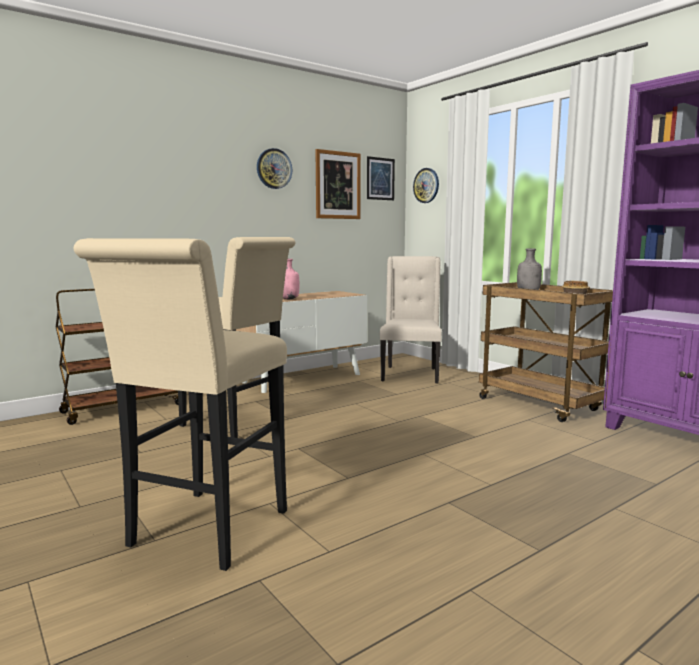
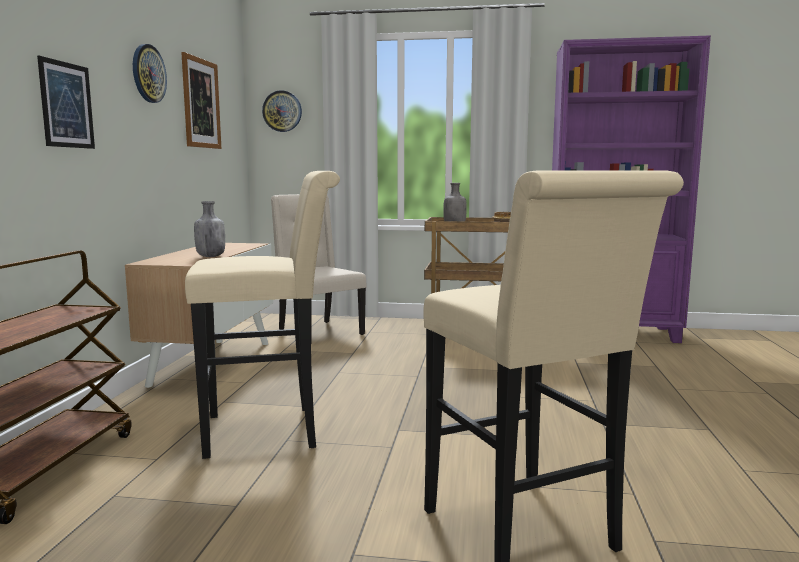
camera: 45 degrees left, 0 degrees up
pink bottle [283,259,299,299] -> grey bottle [194,201,225,257]
picture [367,156,395,200] -> picture moved to [37,56,95,149]

